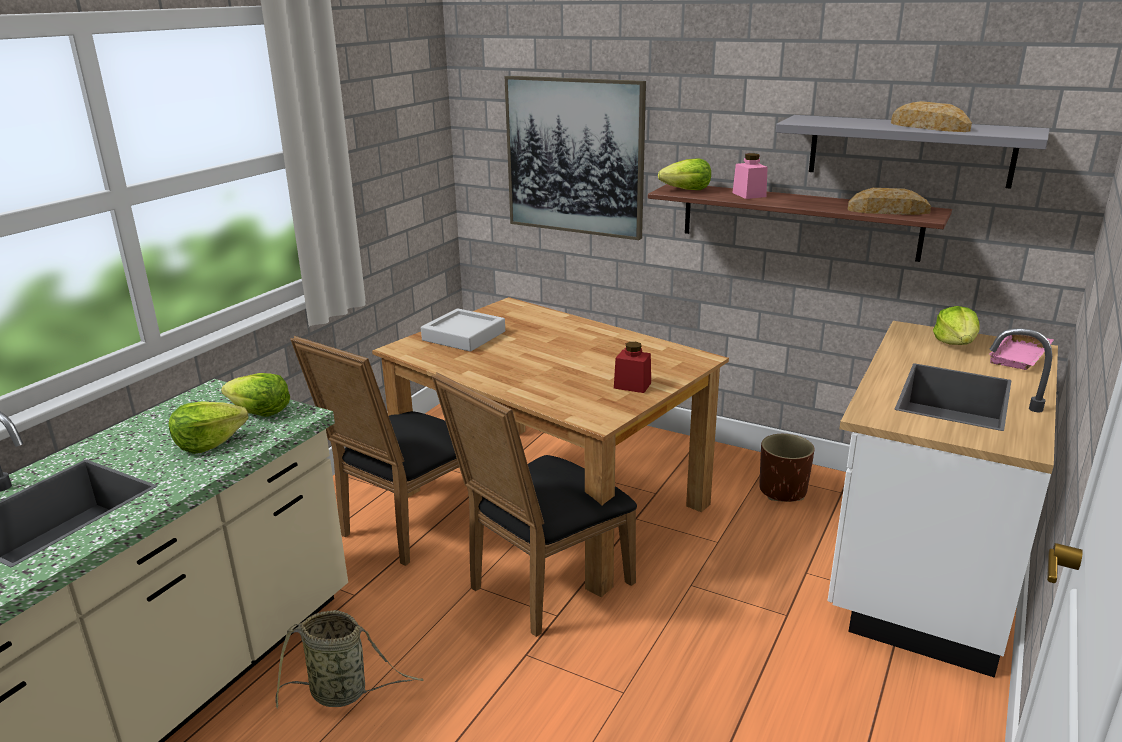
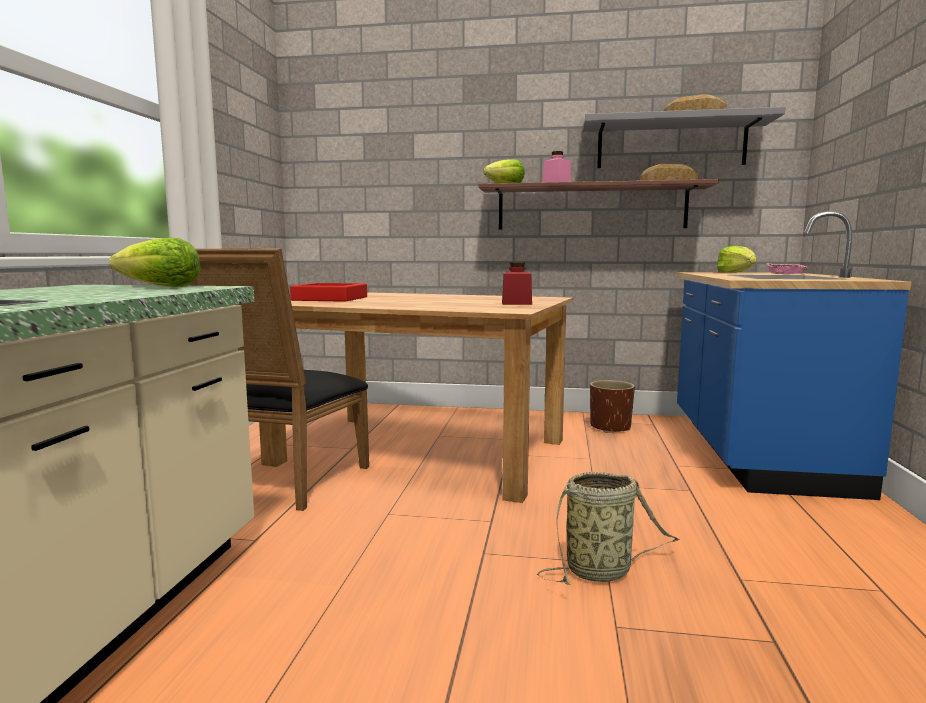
camera: 20 degrees left, 15 degrees down
lettuce [169,401,248,454] -> none
basket [276,610,424,708] -> basket moved to [537,472,680,585]
grey tray [421,308,505,352] -> red tray [290,283,367,302]
black chair [432,372,637,637] -> none
picture [505,76,646,240] -> none
white counter [828,321,1058,678] -> blue counter [677,211,911,500]

